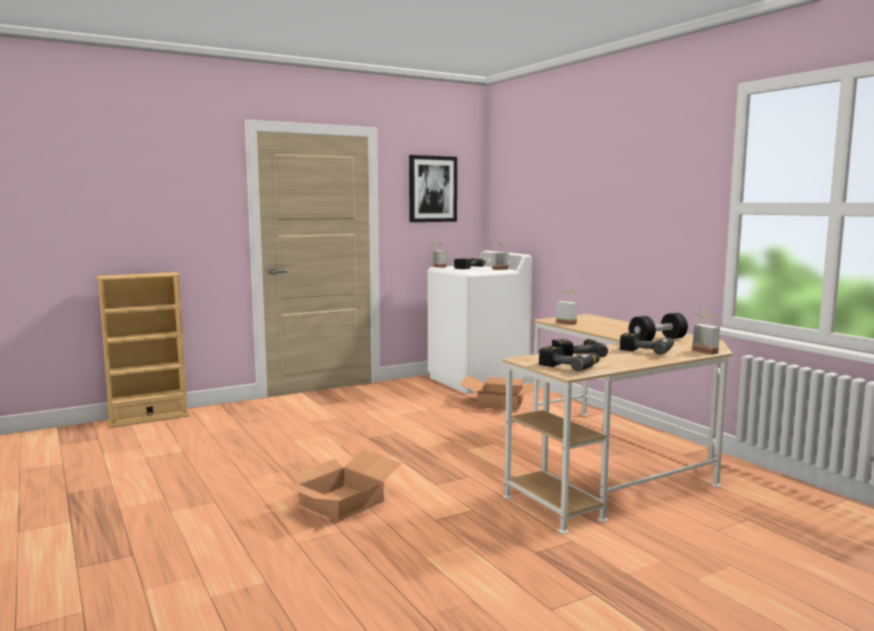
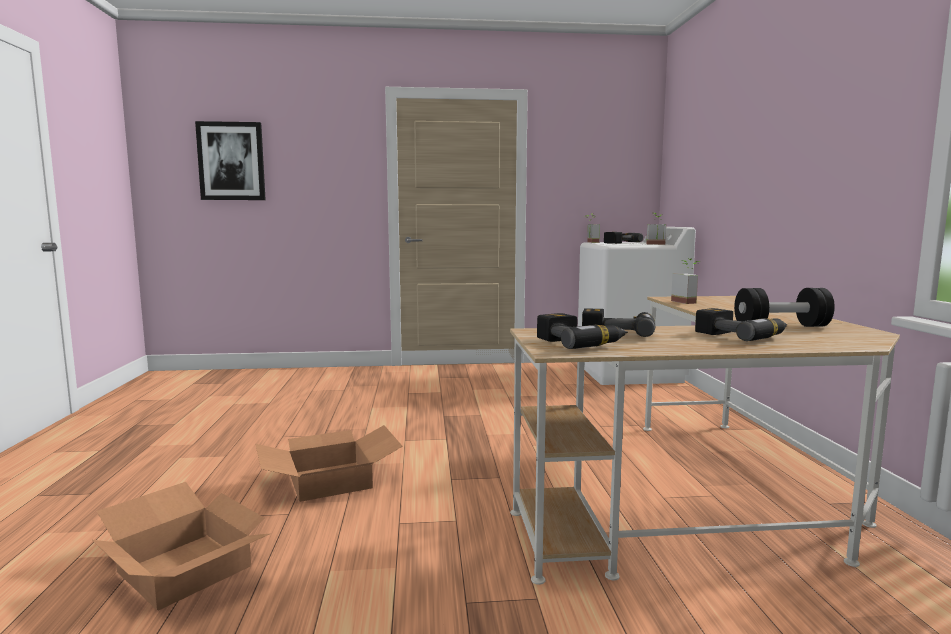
camera: 25 degrees right, 0 degrees up
beige bookcase [96,272,189,428] -> none
picture [409,155,457,222] -> picture moved to [195,121,266,200]
cardboard box [460,375,542,410] -> cardboard box moved to [92,482,271,611]
potted plant [692,310,720,355] -> none

